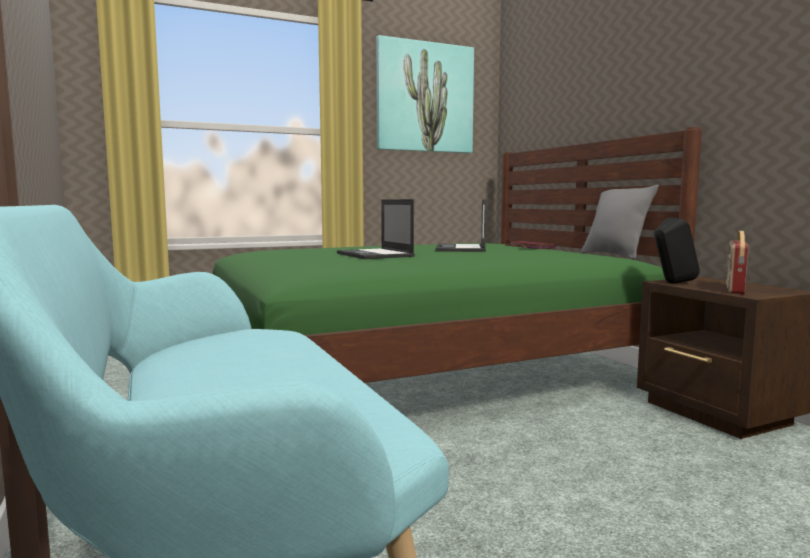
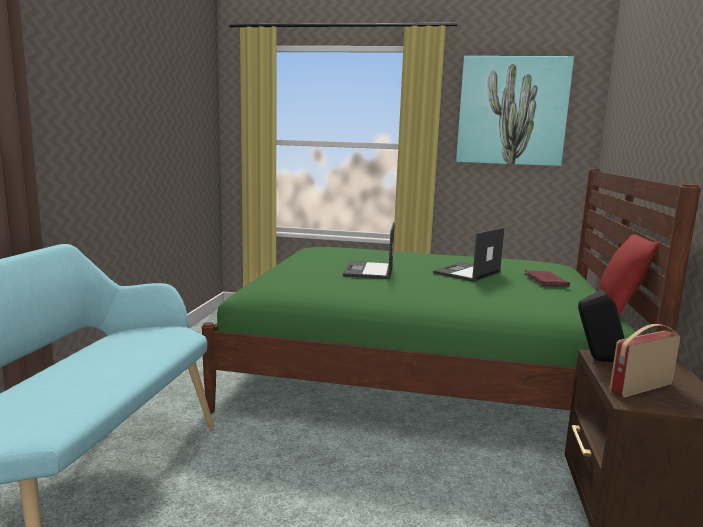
camera: 35 degrees right, 5 degrees up
grey pillow [581,185,659,259] -> red pillow [600,229,661,317]

